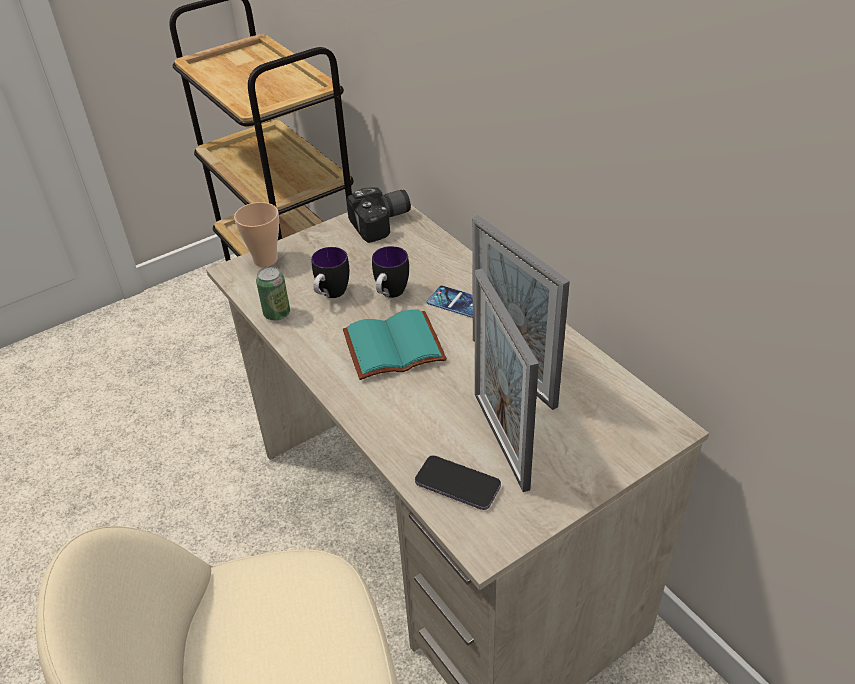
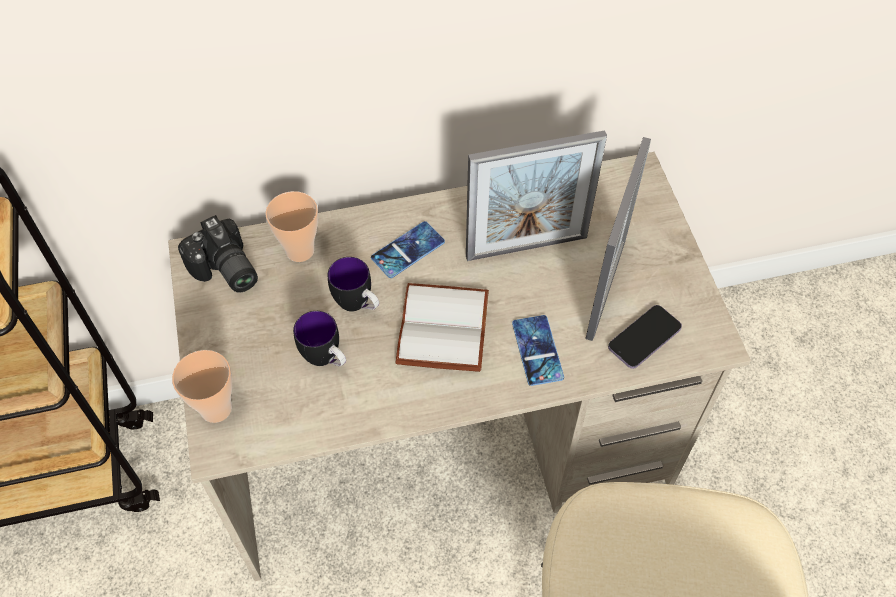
camera: 70 degrees left, 15 degrees up
can [256,266,290,320] -> none
turquoise book [343,309,447,380] -> white book [396,283,489,372]
camera [346,187,411,243] -> camera turned 150 degrees clockwise [178,215,258,293]
picture frame [475,269,539,492] -> picture frame turned 75 degrees counterclockwise [585,137,651,341]
none -> cup [265,191,318,262]
none -> phone [512,315,564,386]

